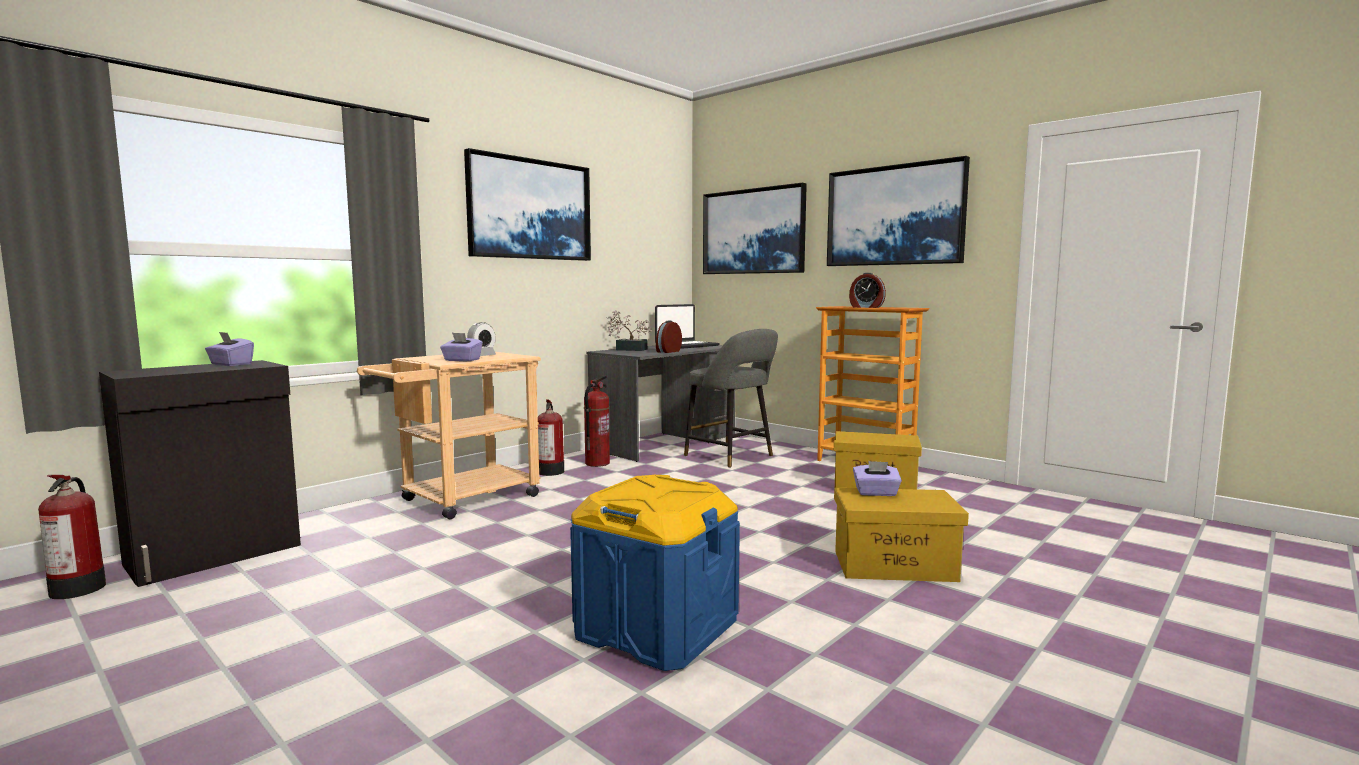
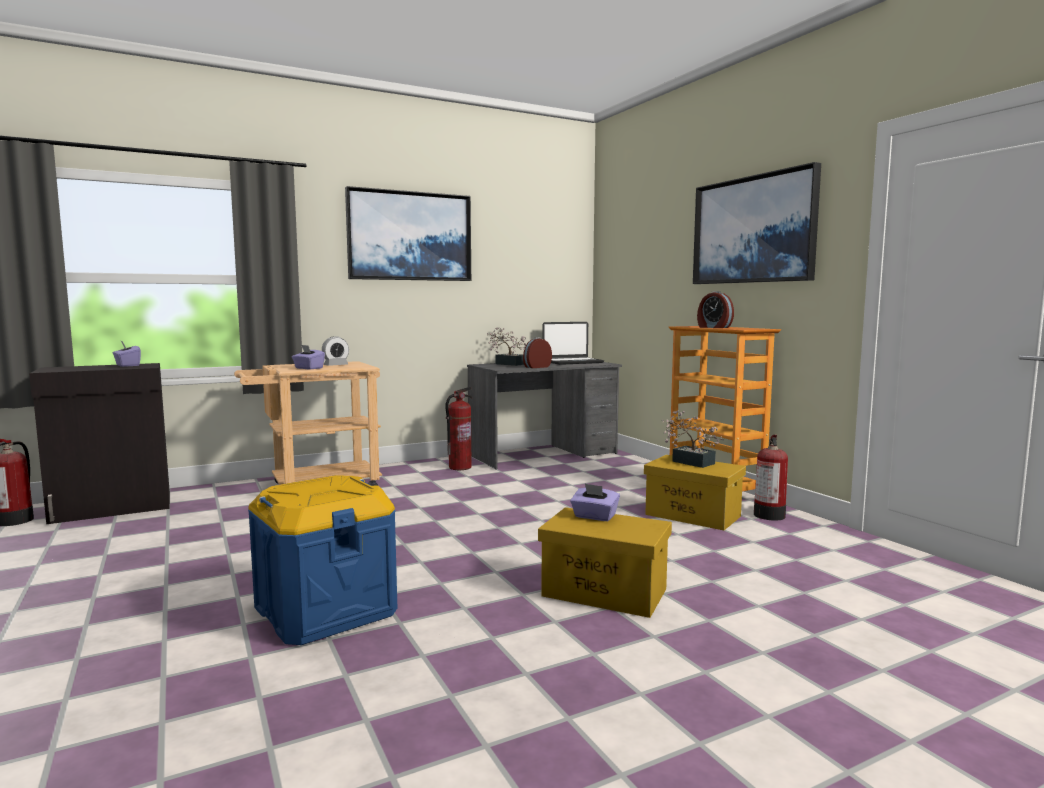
camera: 20 degrees right, 0 degrees up
fire extinguisher [538,399,564,476] -> fire extinguisher moved to [754,434,788,521]
grey stool [684,329,778,468] -> none
picture [703,183,807,274] -> none
none -> potted plant [662,411,724,468]

